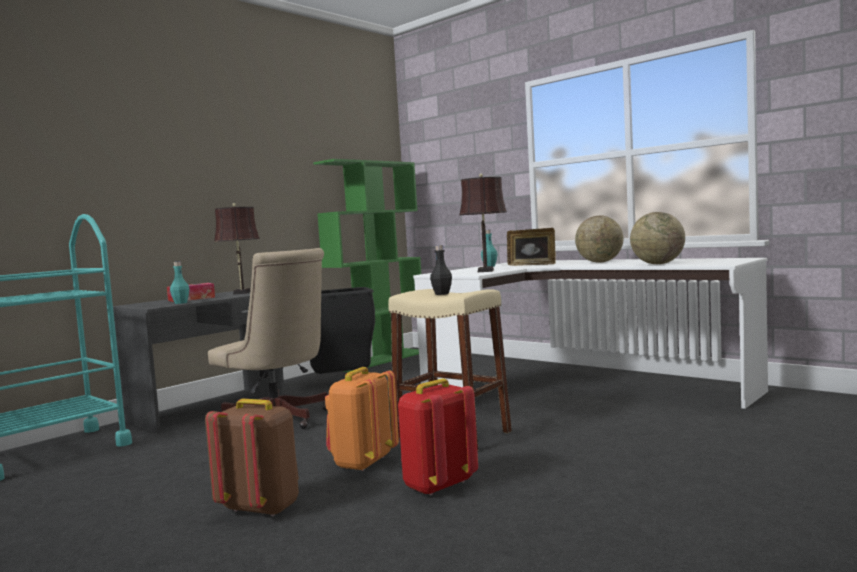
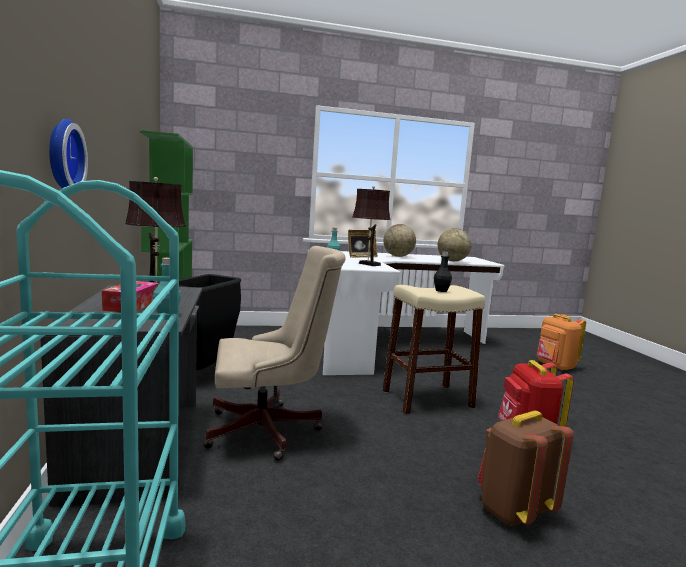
camera: 55 degrees left, 5 degrees up
orange backpack [325,367,399,471] -> orange backpack moved to [537,314,586,371]
none -> wall clock [49,119,88,188]

